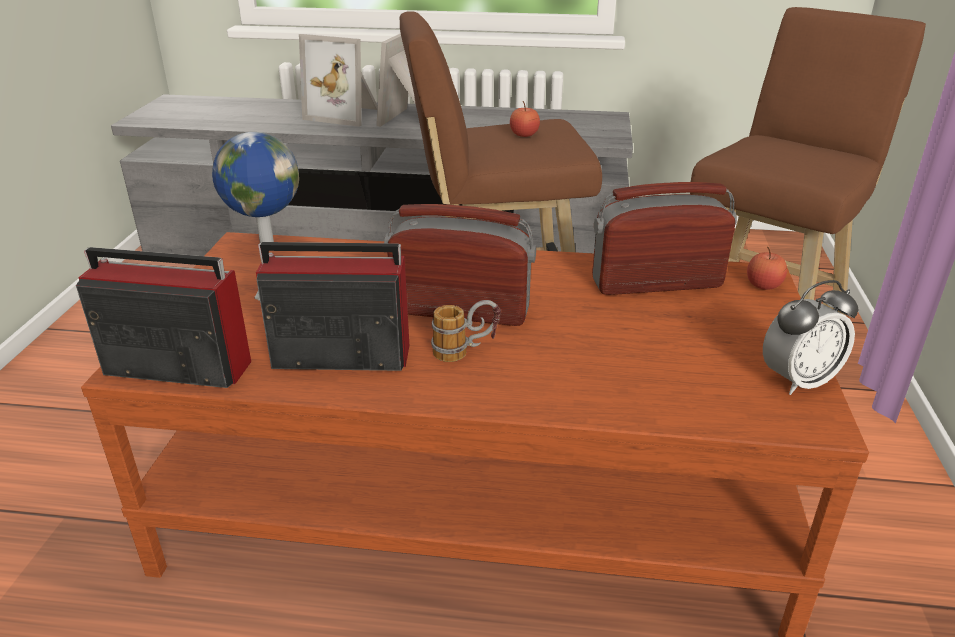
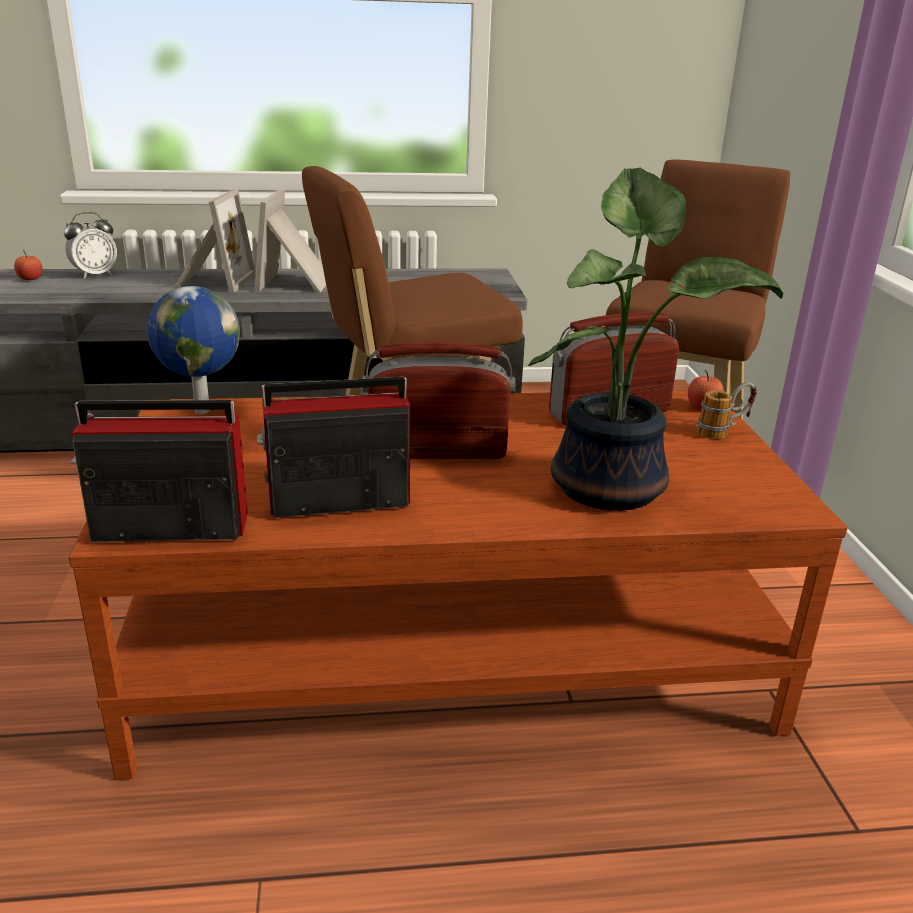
camera: 15 degrees left, 5 degrees down
picture frame [299,34,378,127] -> picture frame turned 90 degrees counterclockwise [174,189,256,293]
mug [431,300,501,362] -> mug moved to [697,382,757,439]
apple [510,101,540,137] -> apple moved to [14,250,43,280]
alarm clock [763,280,859,395] -> alarm clock moved to [64,212,117,279]
none -> potted plant [528,168,783,511]

